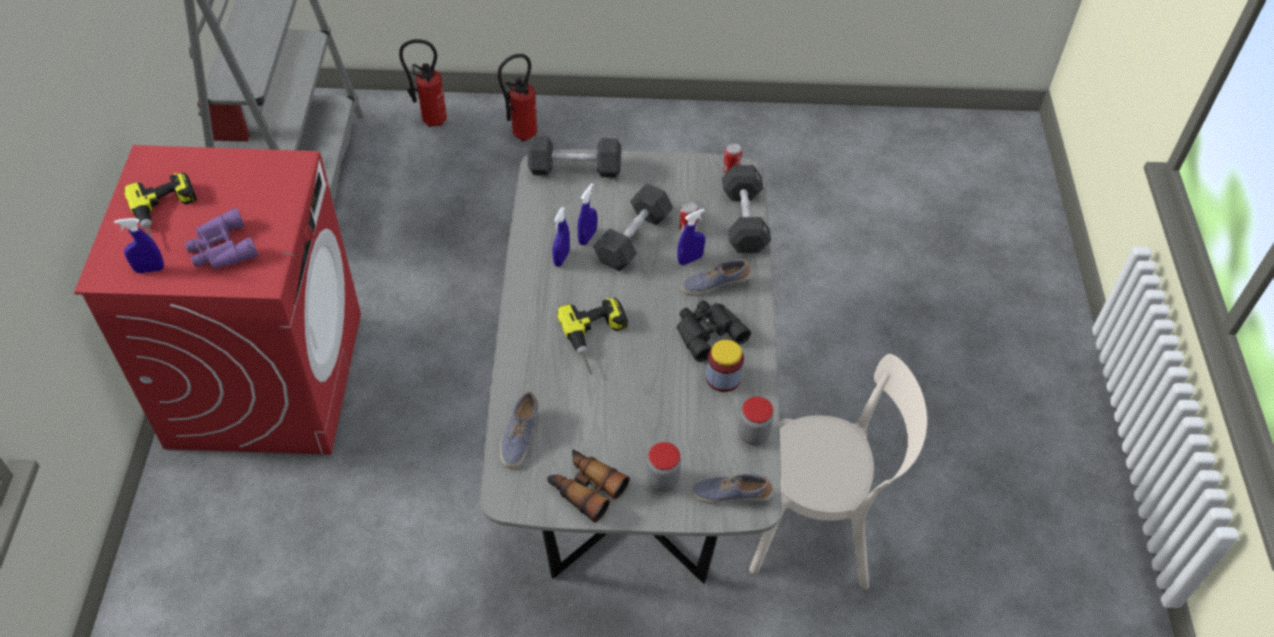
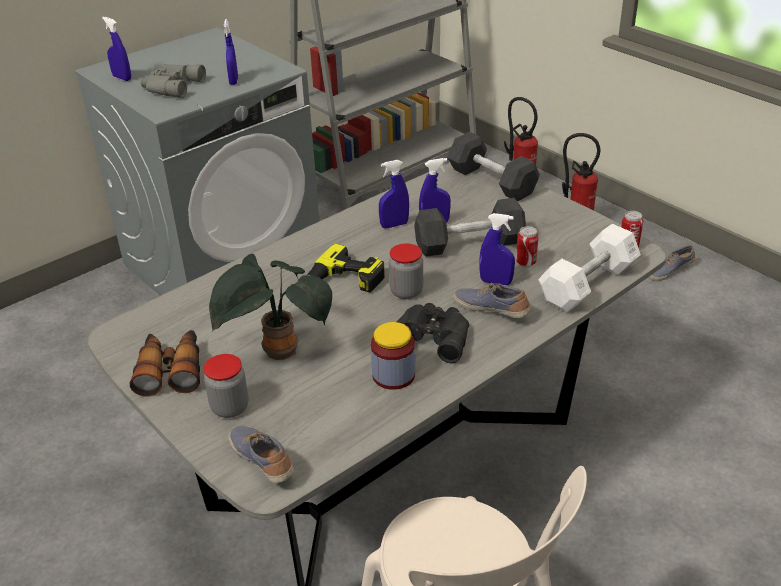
camera: 50 degrees right, 15 degrees down
red washing machine [74,145,361,455] -> grey washing machine [74,27,320,296]
power drill [124,172,197,239] -> none
purple binoculars [185,208,258,269] -> grey binoculars [141,64,206,98]
shoe [500,392,539,469] -> shoe moved to [648,245,695,281]
black dumbbell [722,165,771,253] -> white dumbbell [538,224,641,313]
jar [738,397,773,445] -> jar moved to [389,243,423,299]
none -> potted plant [209,254,332,360]
none -> blue spray bottle [224,19,238,85]

